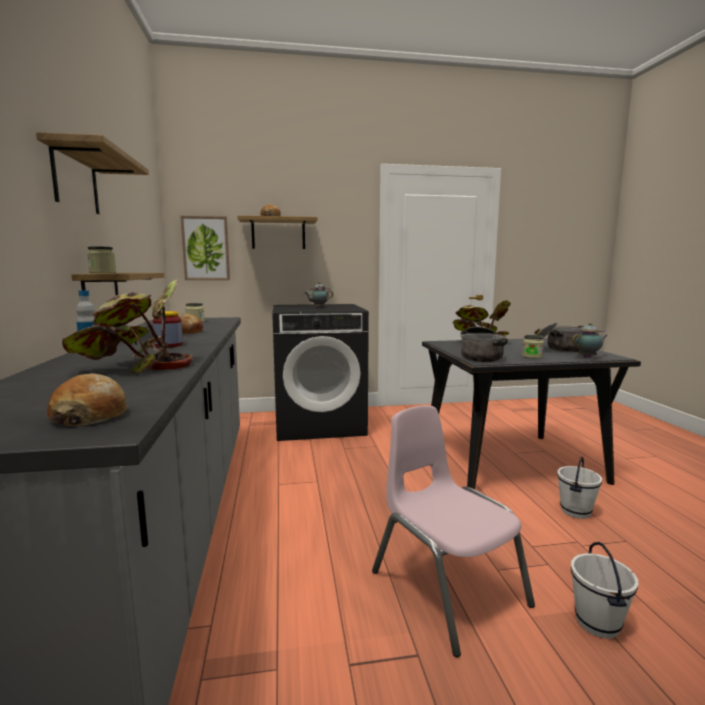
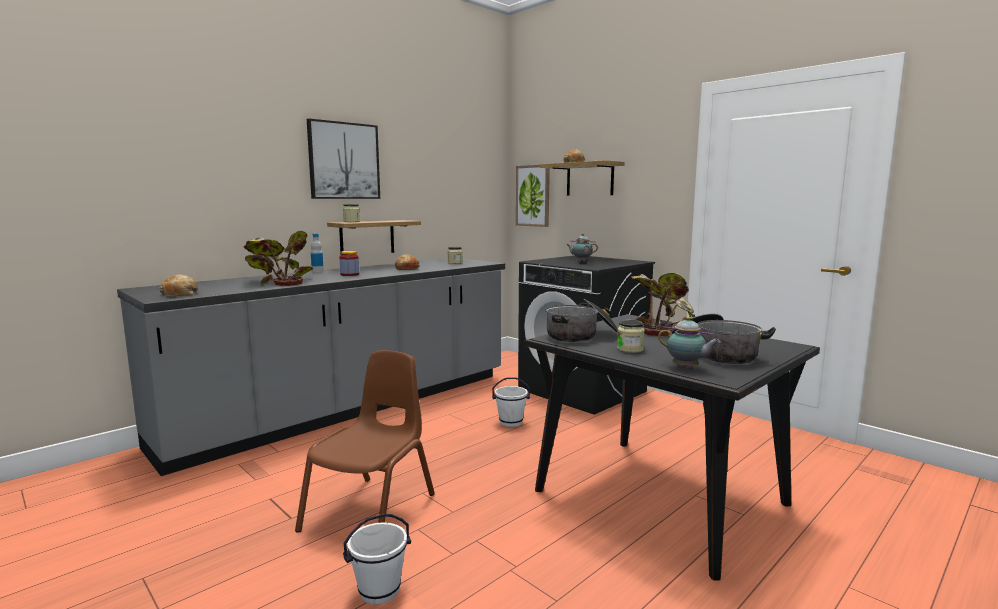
camera: 55 degrees right, 0 degrees up
shelf [36,132,149,214] -> picture [307,119,380,199]
pink chair [372,405,535,657] -> brown chair [295,350,435,533]
white bucket [557,457,602,519] -> white bucket moved to [492,377,530,427]

